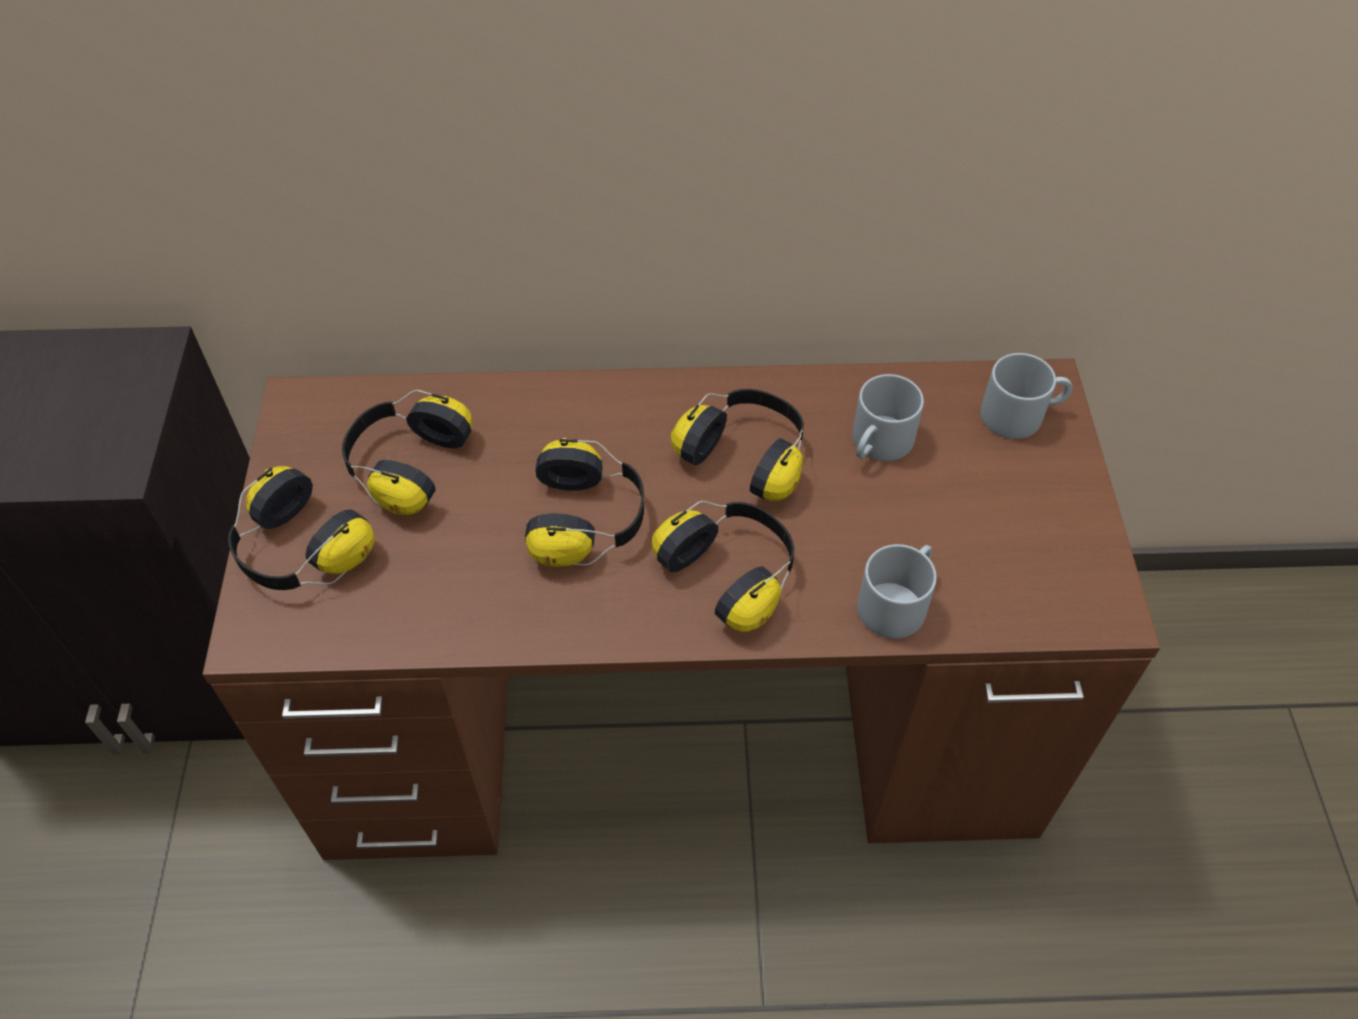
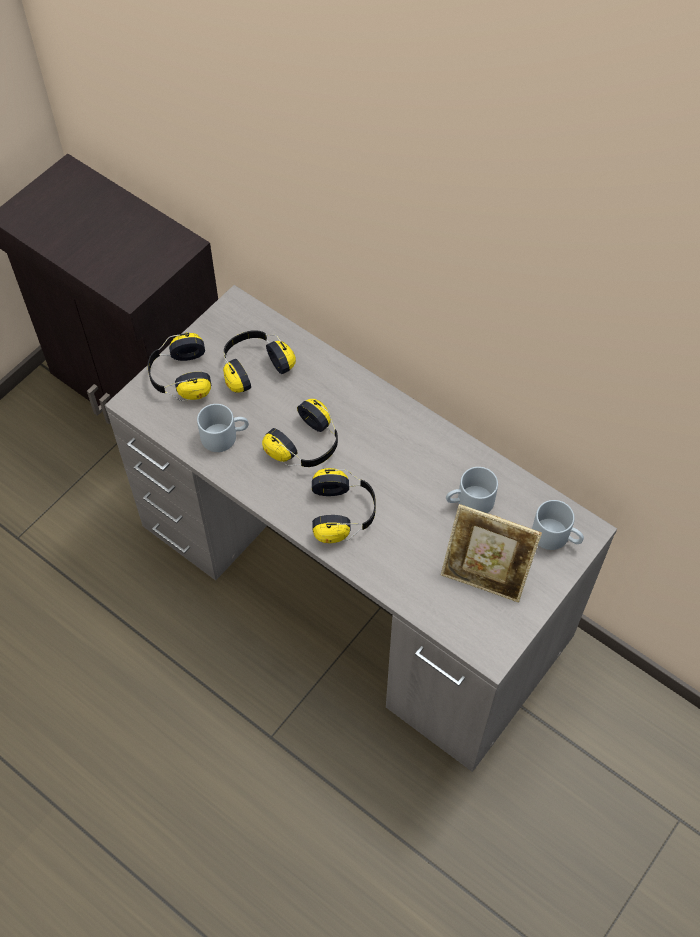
camera: 40 degrees right, 5 degrees up
brown desk [202,359,1160,860] -> grey desk [105,285,617,772]
headphones [671,389,804,501] -> none
grey mug [857,544,937,639] -> grey mug moved to [197,404,249,452]
none -> picture frame [441,504,542,603]

